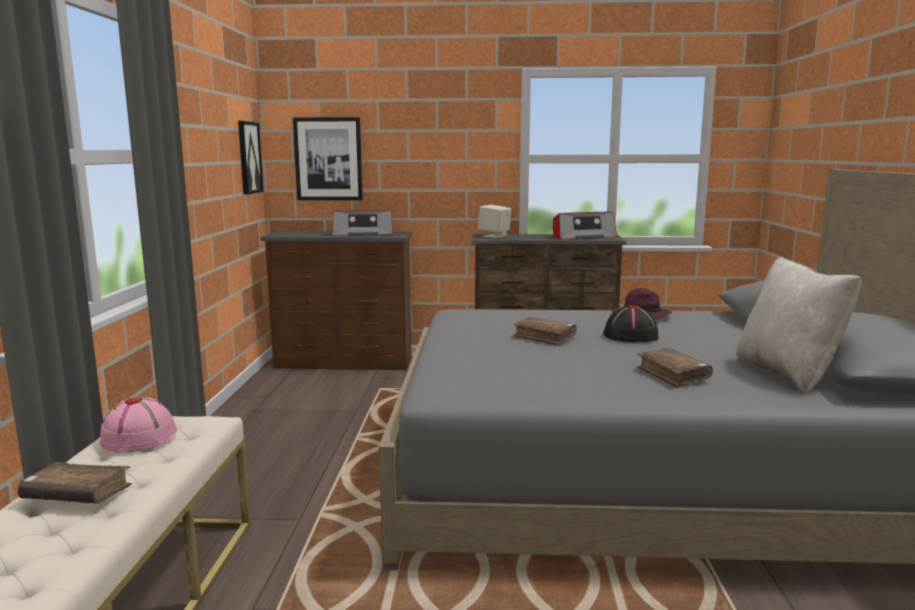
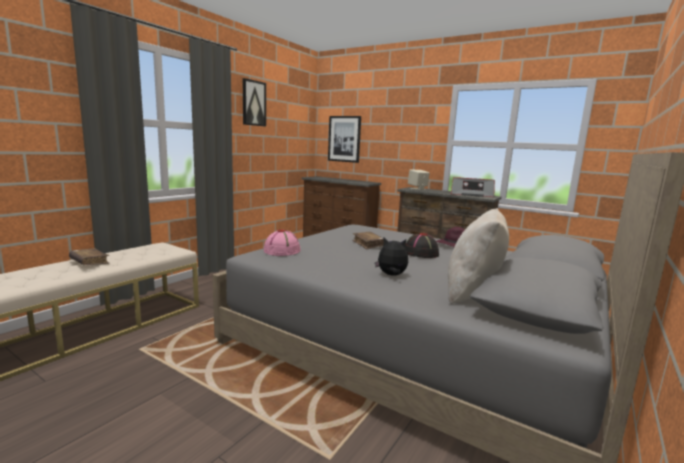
camera: 30 degrees right, 0 degrees up
pink hat [100,397,177,453] -> pink hat moved to [264,229,301,256]
picture [238,121,264,195] -> picture moved to [243,78,266,126]
radio [333,210,393,236] -> none
brown book [637,348,713,388] -> plush toy [375,238,408,276]

